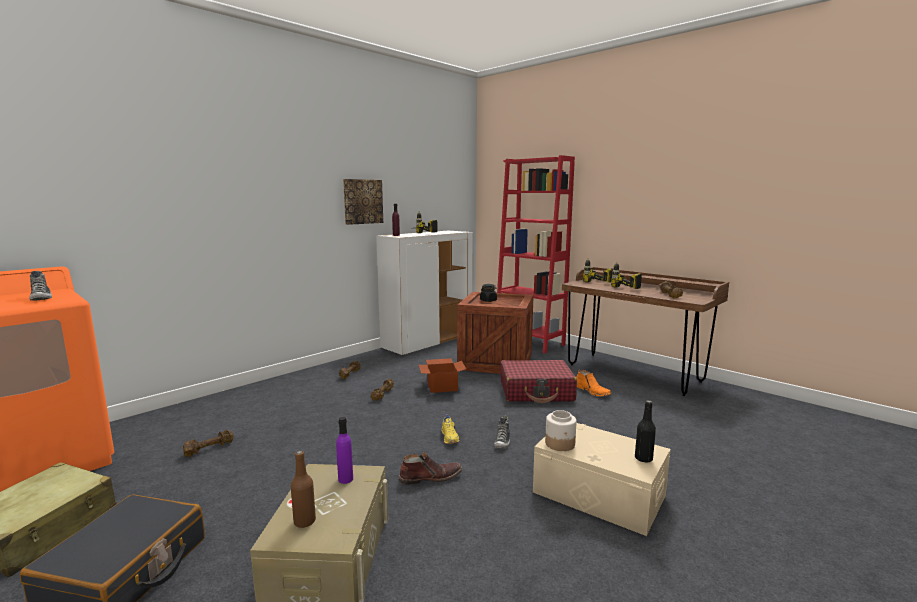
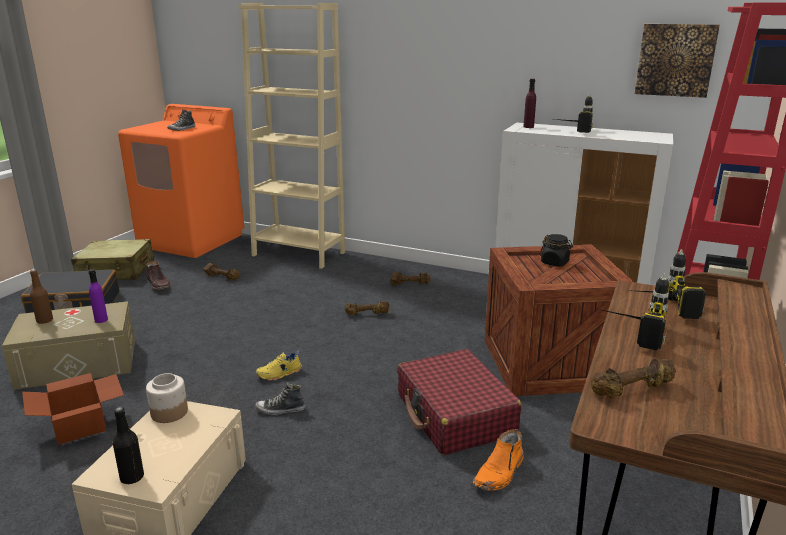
camera: 70 degrees right, 10 degrees up
picture [343,179,383,225] -> picture moved to [635,24,720,98]
brown boot [399,453,463,485] -> brown boot moved to [147,261,171,290]
cardboard box [419,358,466,393] -> cardboard box moved to [22,373,124,445]
none -> beige bookcase [238,3,345,269]

